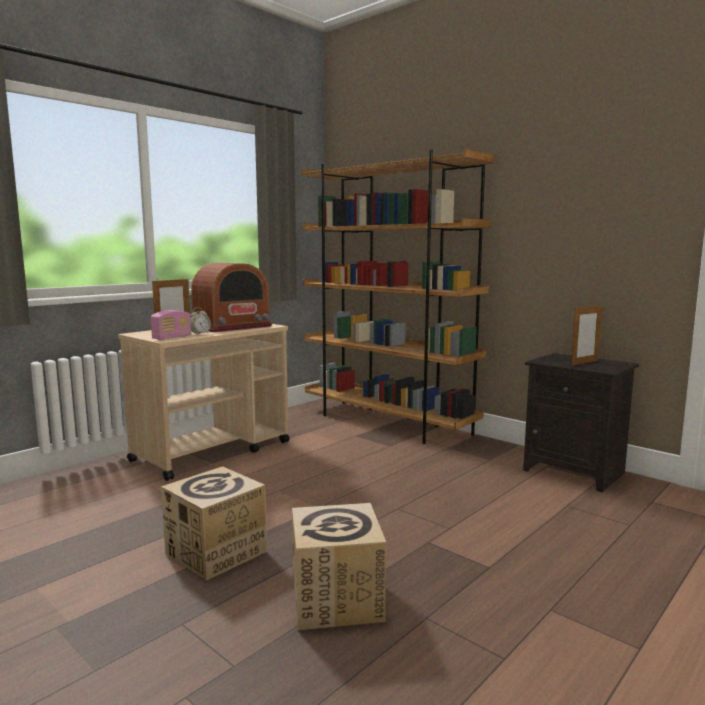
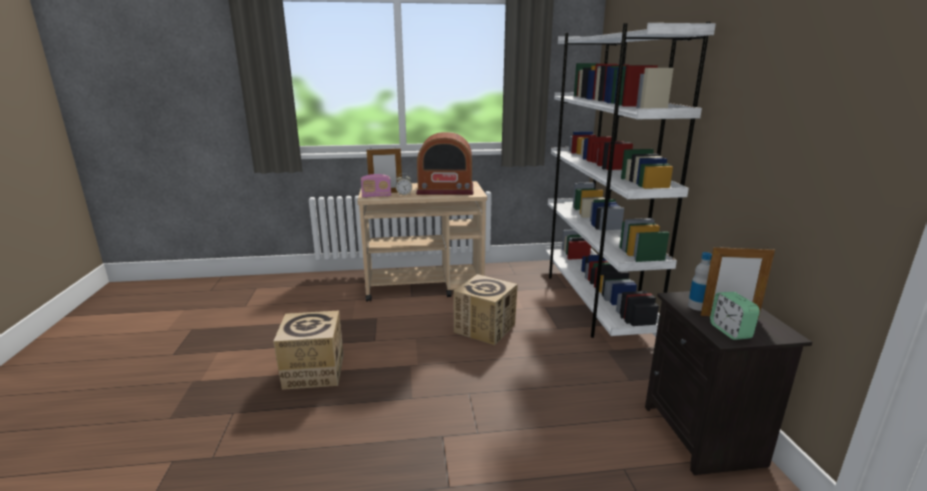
camera: 40 degrees right, 10 degrees up
cardboard box [292,503,386,631] -> cardboard box moved to [453,274,518,346]
brown bookcase [302,148,495,444] -> white bookcase [545,22,716,338]
none -> bottle [688,252,712,311]
none -> alarm clock [710,292,760,340]

